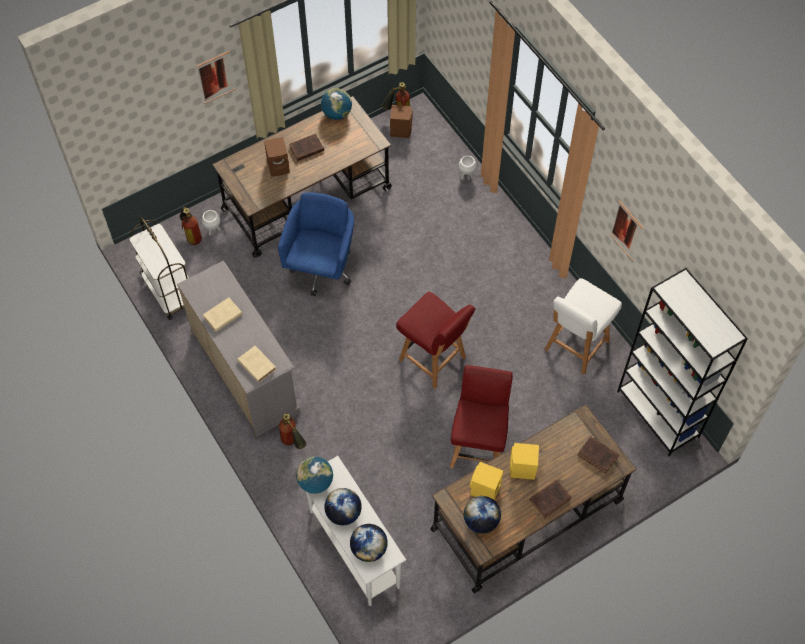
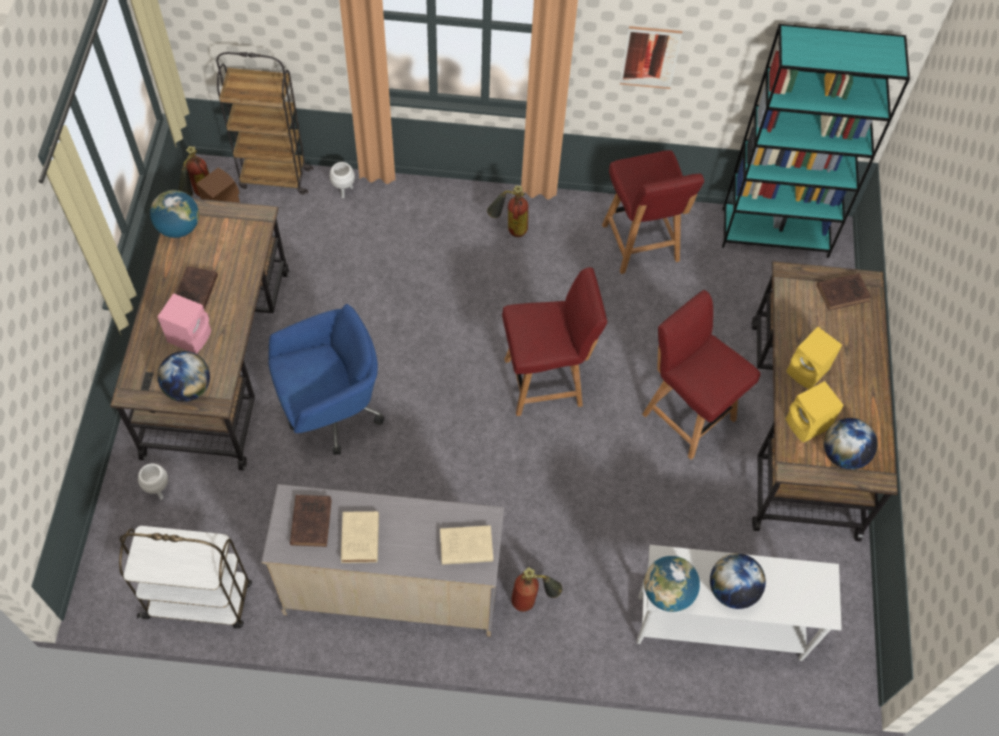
camera: 55 degrees left, 0 degrees up
fire extinguisher [180,207,202,245] -> fire extinguisher moved to [487,185,528,237]
picture [196,51,237,104] -> none
brown speaker [264,137,290,176] -> pink speaker [157,293,211,354]
blue office chair [278,192,354,296] -> blue office chair turned 105 degrees clockwise [268,304,384,455]
globe [350,524,388,562] -> globe moved to [158,351,210,402]
brown book [529,480,572,518] -> brown book moved to [290,495,332,547]
white chair [544,278,622,375] -> red chair [602,150,704,274]
white bookcase [617,268,748,456] -> turquoise bookcase [722,24,910,258]
none -> brown cart [216,52,314,195]

